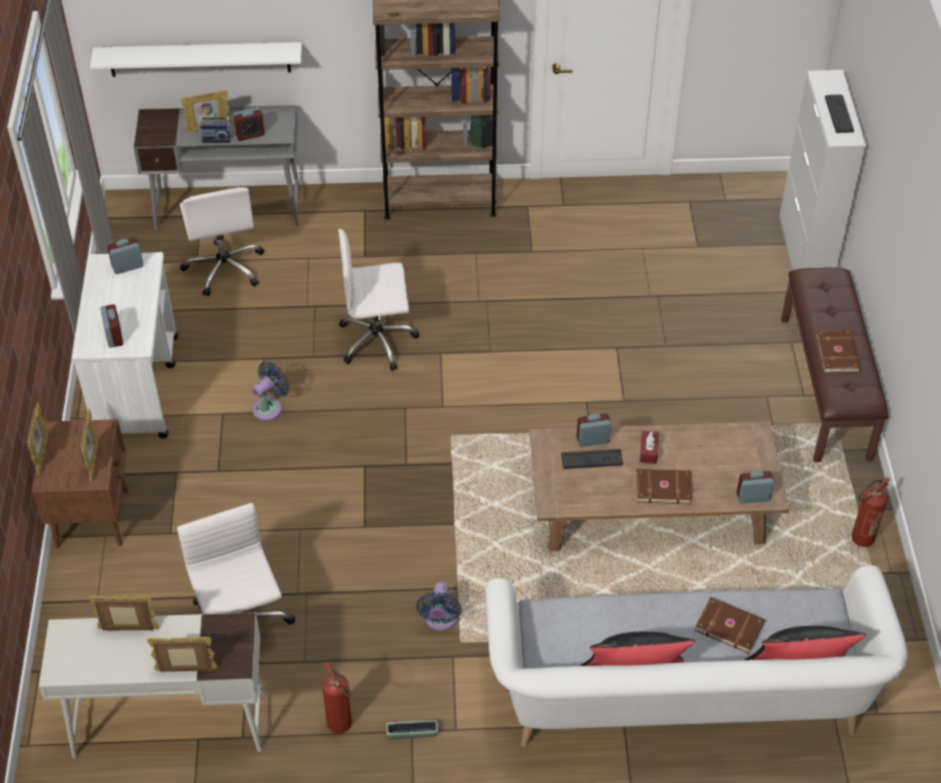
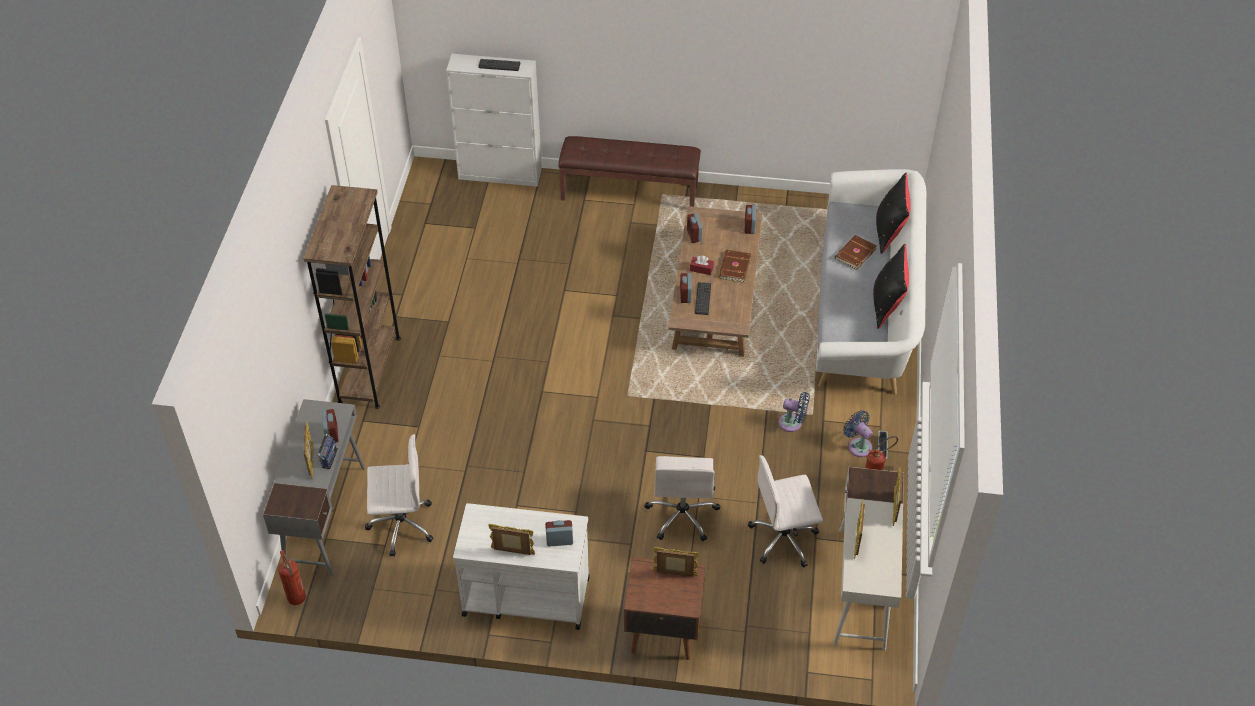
camera: 80 degrees left, 0 degrees up
picture frame [26,402,49,476] -> picture frame moved to [488,524,535,555]
white shelf [90,42,302,77] -> none
alarm clock [107,238,144,274] -> alarm clock moved to [687,213,702,243]
blue fan [252,361,290,421] -> blue fan moved to [843,410,873,457]
white office chair [338,229,419,371] -> white office chair moved to [644,456,720,541]
brown book [816,330,861,373] -> none
fire extinguisher [852,477,890,547] -> fire extinguisher moved to [278,550,306,605]

